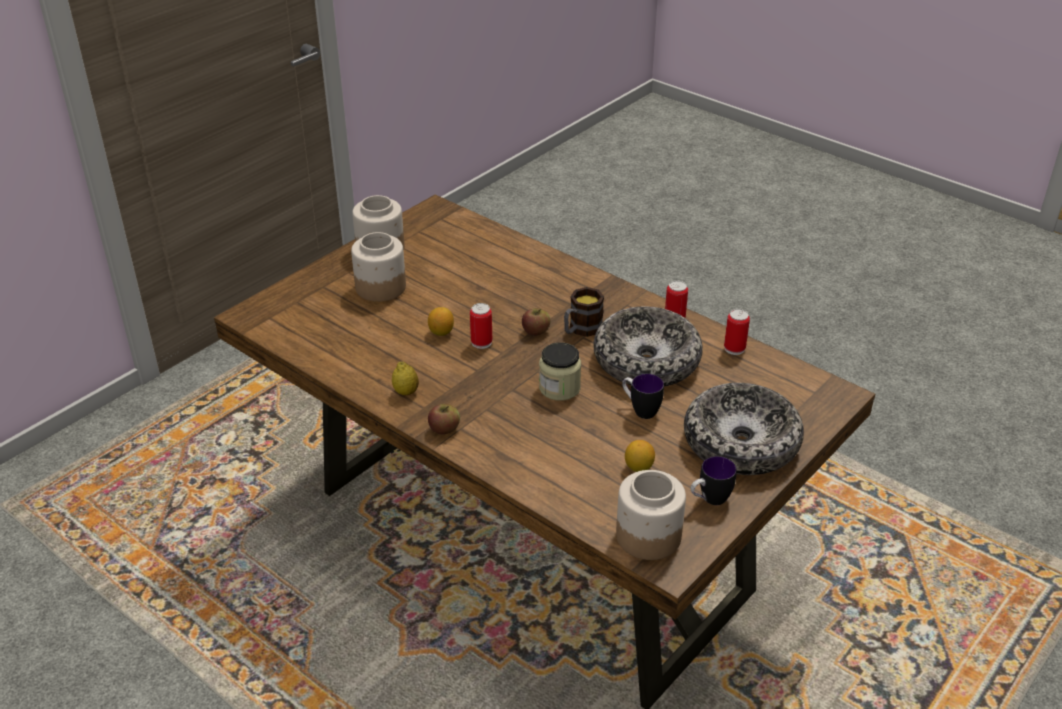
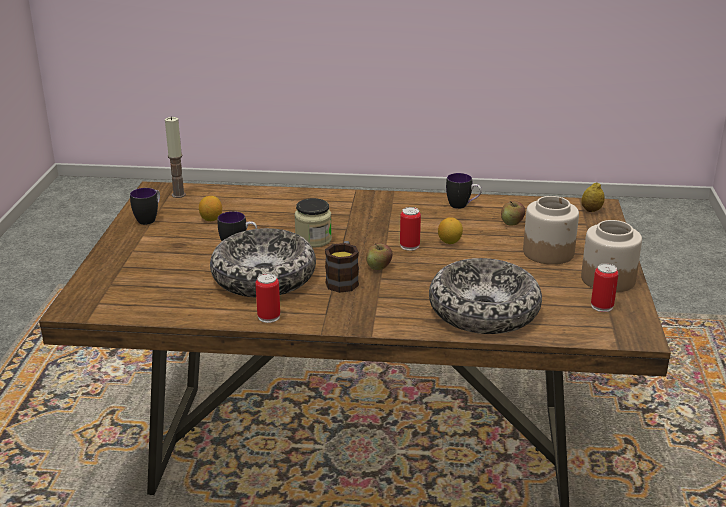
camera: 145 degrees right, 10 degrees down
lemon [392,362,419,395] -> lemon moved to [581,182,605,212]
apple [428,404,460,435] -> apple moved to [501,201,525,225]
jar [616,470,686,560] -> candle [165,116,186,198]
bowl [684,383,804,475] -> bowl moved to [429,258,542,334]
can [724,309,750,355] -> can moved to [591,263,618,312]
none -> mug [446,173,482,209]

